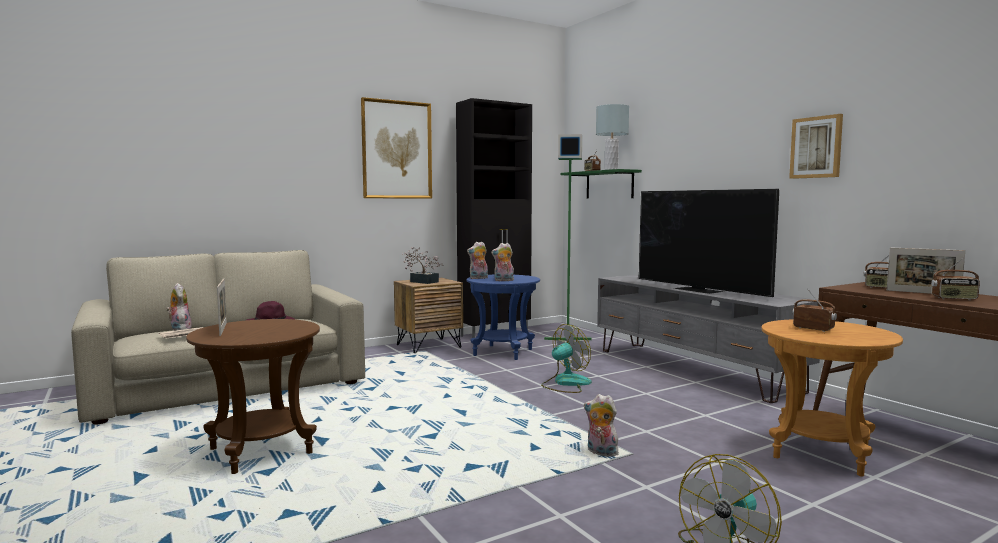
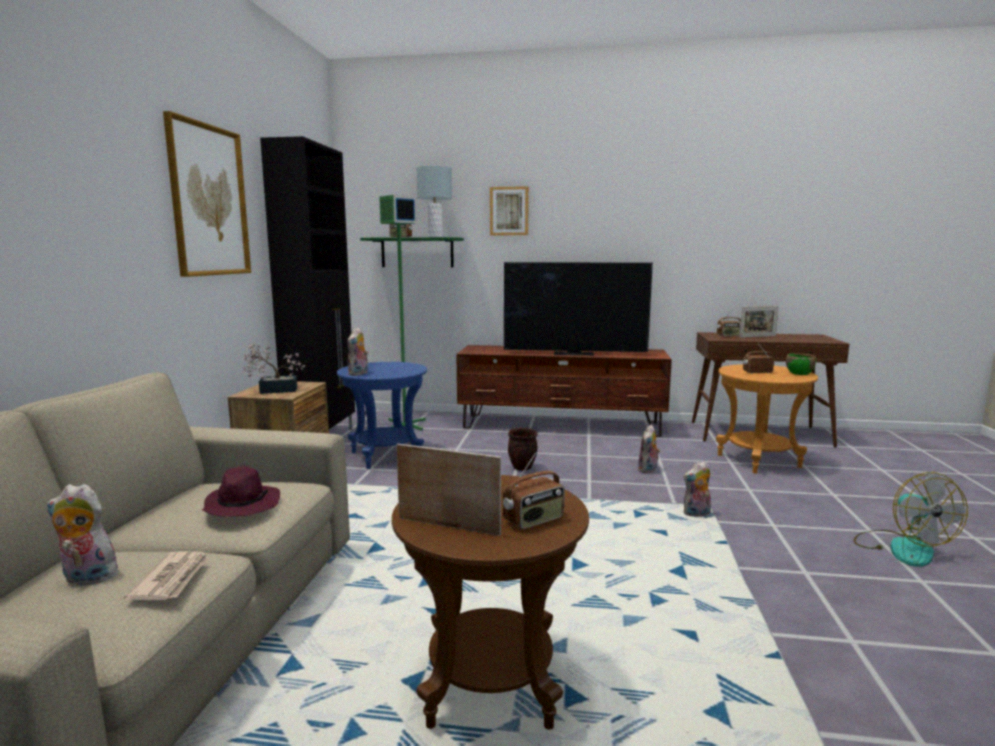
camera: 50 degrees left, 5 degrees up
plush toy [491,243,514,281] -> plush toy moved to [638,425,660,473]
fan [541,324,592,393] -> brown planter [508,428,538,471]
grey tv stand [597,275,820,403] -> brown tv stand [456,345,672,437]
picture [789,114,843,179] -> picture moved to [490,186,529,235]
radio [931,258,980,300] -> radio moved to [503,451,564,530]
none -> green bowl [786,353,816,375]

